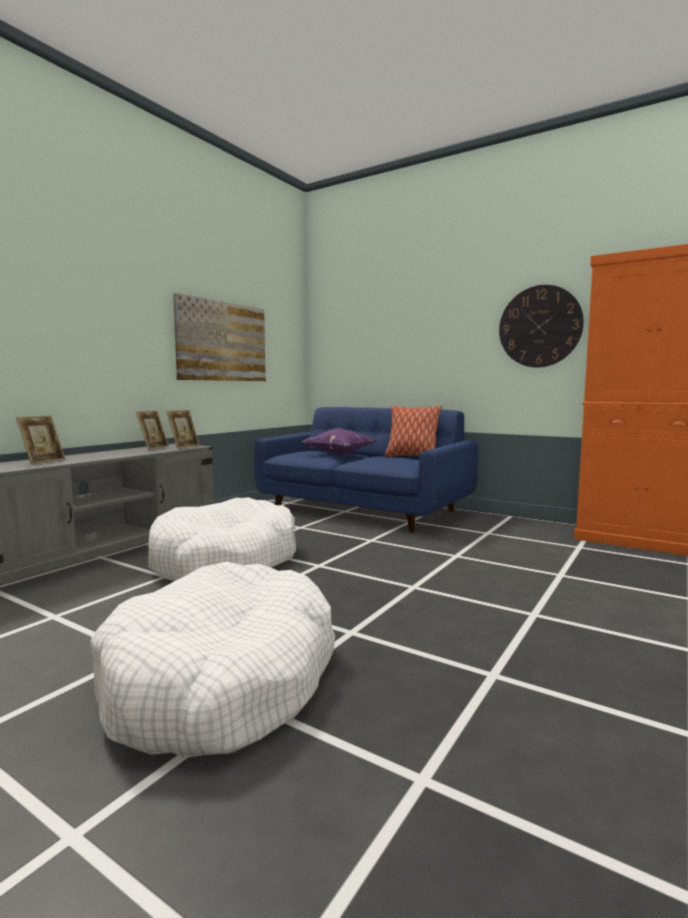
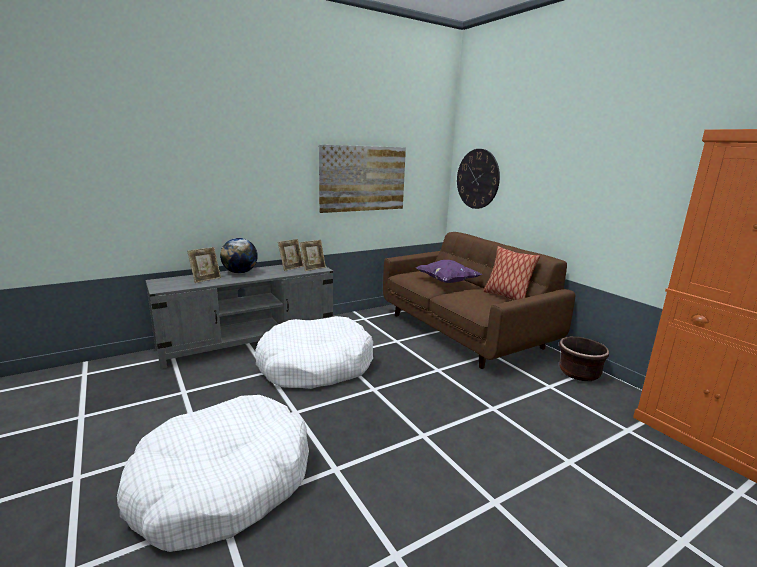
camera: 25 degrees right, 10 degrees up
blue sofa [254,407,478,533] -> brown sofa [383,232,575,369]
wall clock [499,285,584,368] -> wall clock moved to [457,149,500,209]
none -> globe [220,238,258,273]
none -> brown planter [559,336,609,381]

